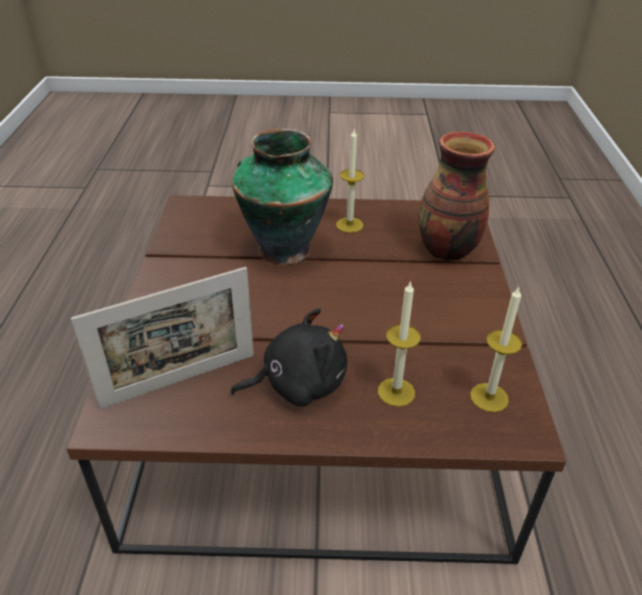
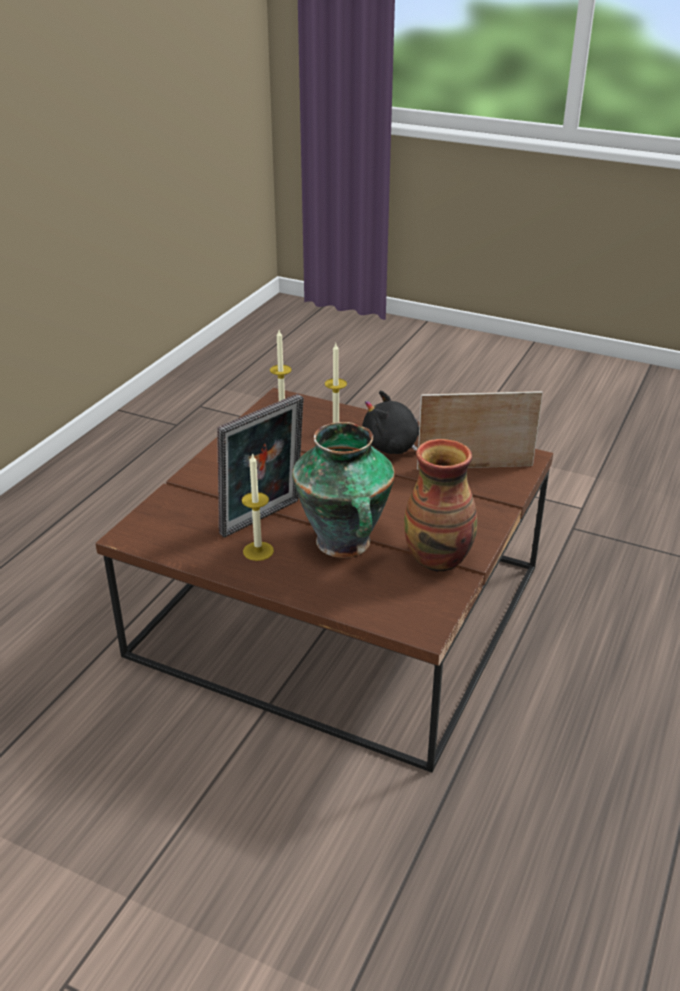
camera: 155 degrees left, 5 degrees down
vase [419,132,495,261] -> vase moved to [404,439,477,572]
none -> picture frame [217,394,304,538]

